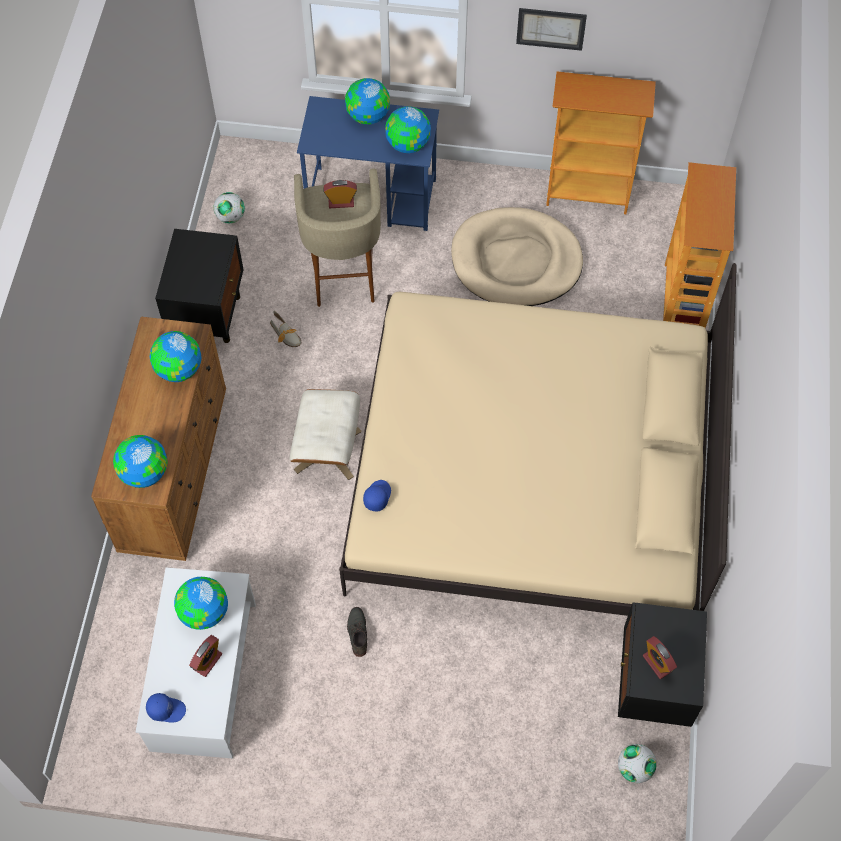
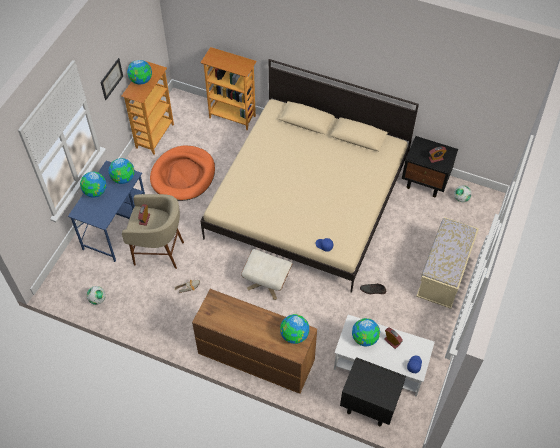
camera: 75 degrees left, 5 degrees down
globe [150,331,201,382] -> globe moved to [127,60,152,84]
black nightstand [155,229,244,343] -> black nightstand moved to [340,357,406,426]
beige dog bed [451,207,583,306] -> orange dog bed [150,145,215,201]
none -> beige bench [416,217,479,309]

